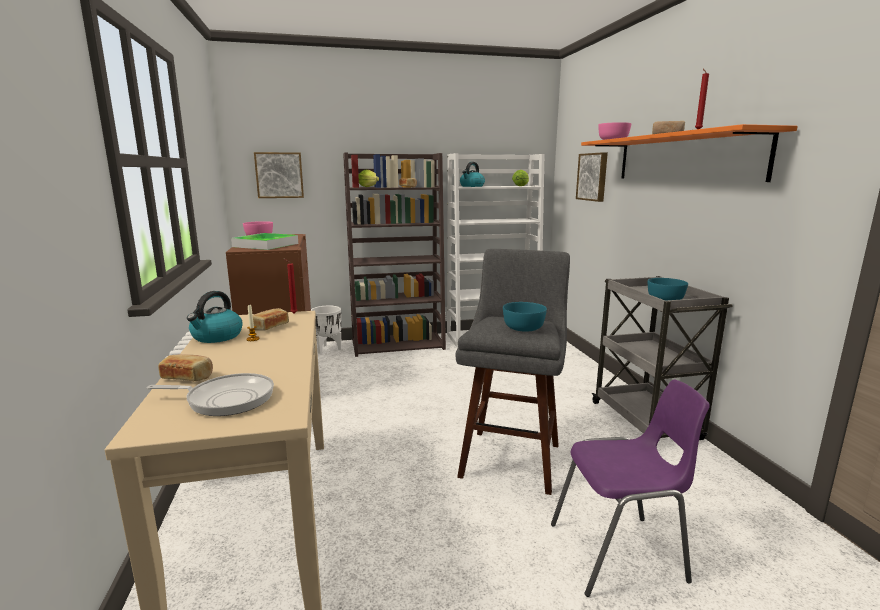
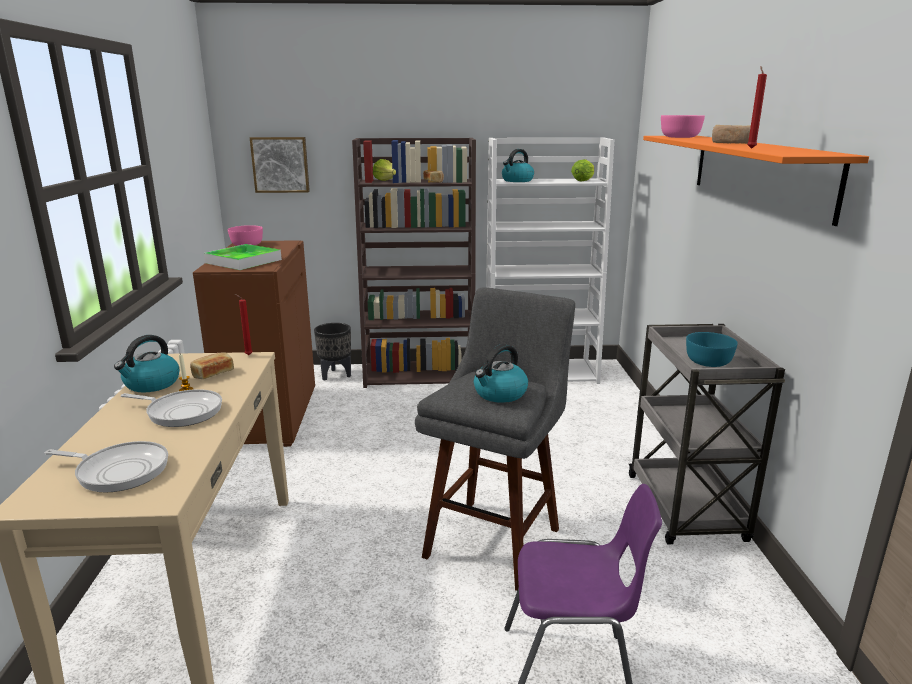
camera: 10 degrees right, 5 degrees up
bread [158,354,213,381] -> none
white planter [311,306,341,354] -> black planter [314,323,351,381]
turquoise bowl [503,302,547,332] -> kettle [474,344,528,403]
picture [576,152,608,202] -> none
none -> frying pan [121,389,222,427]

